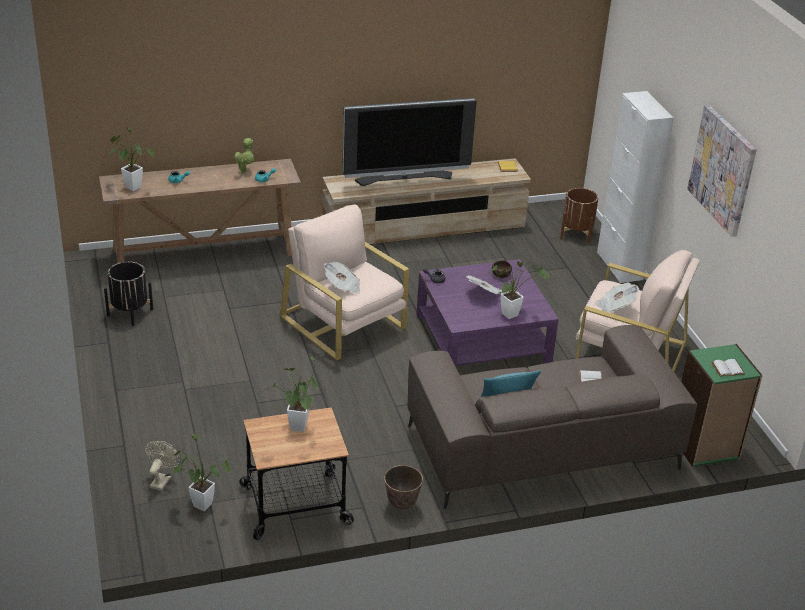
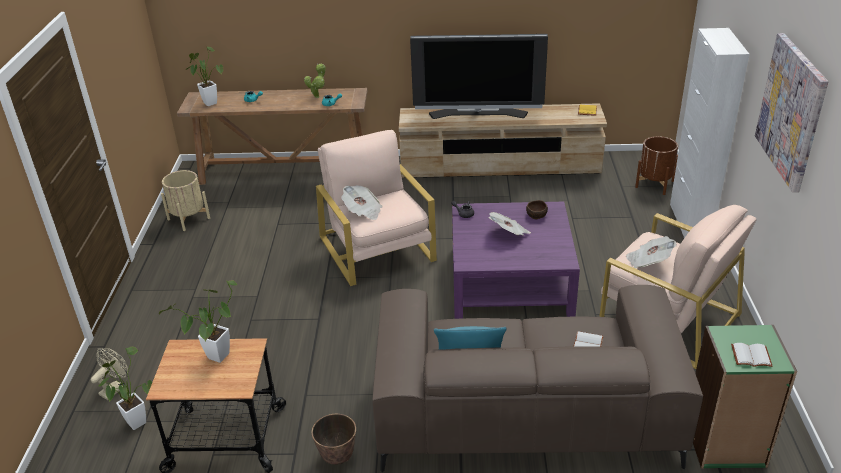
camera: 20 degrees right, 0 degrees up
black planter [104,261,153,326] -> beige planter [161,170,210,231]
potted plant [488,261,549,319] -> none

